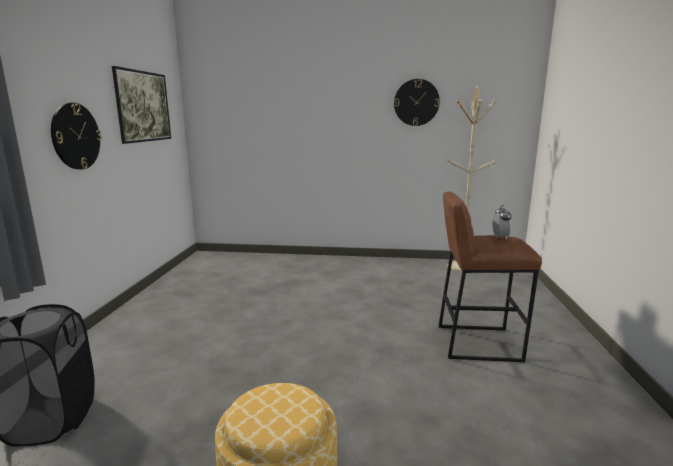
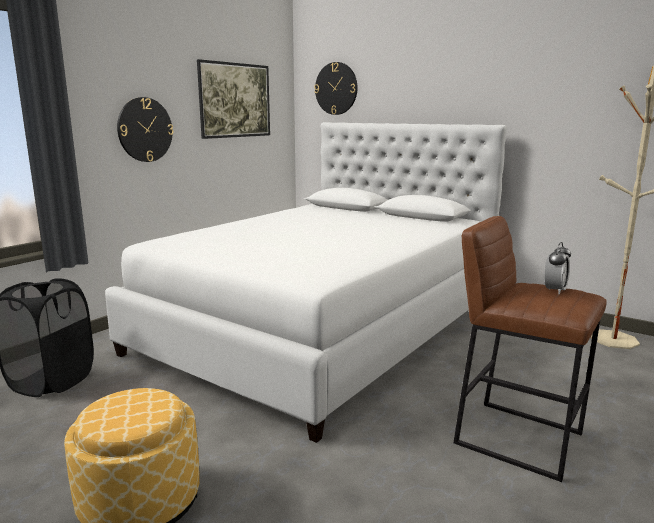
camera: 30 degrees right, 0 degrees up
wall clock [394,79,440,126] -> wall clock moved to [314,62,357,115]
none -> white bed [105,122,507,443]

